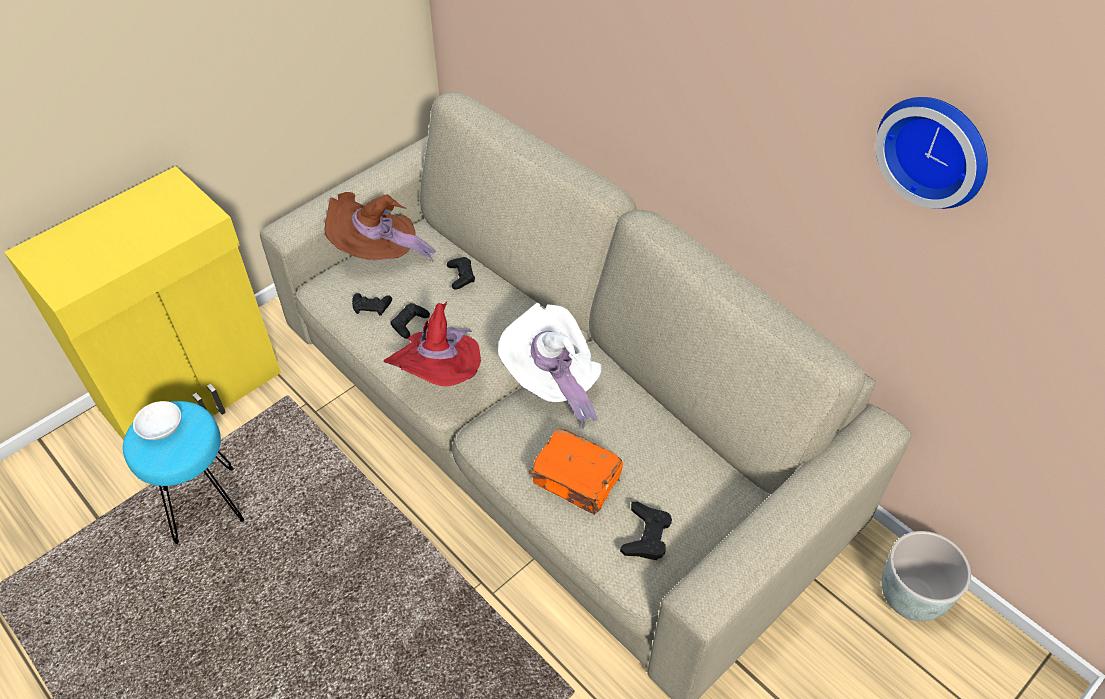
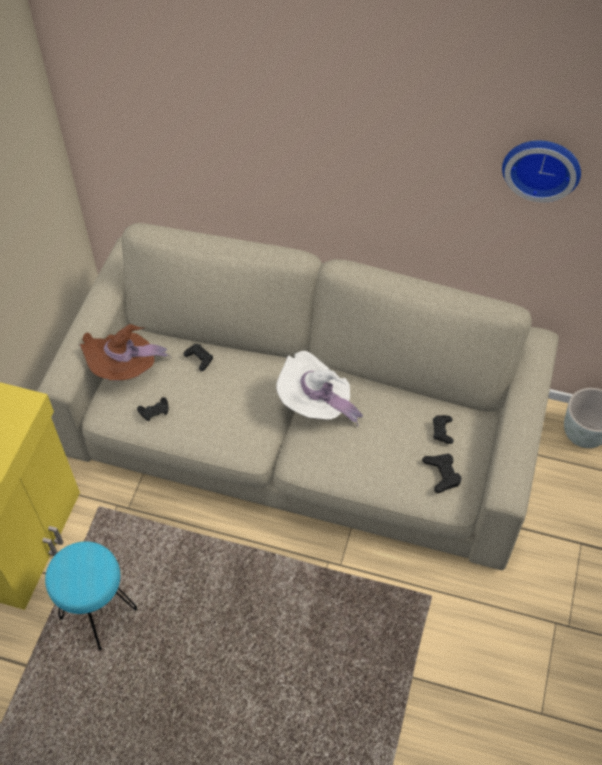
camera: 30 degrees left, 5 degrees up
white bowl [133,401,182,440] -> none
red hat [384,302,481,386] -> none
black game controller [390,303,430,339] -> black game controller moved to [433,415,454,444]
orange book [529,429,623,515] -> none

